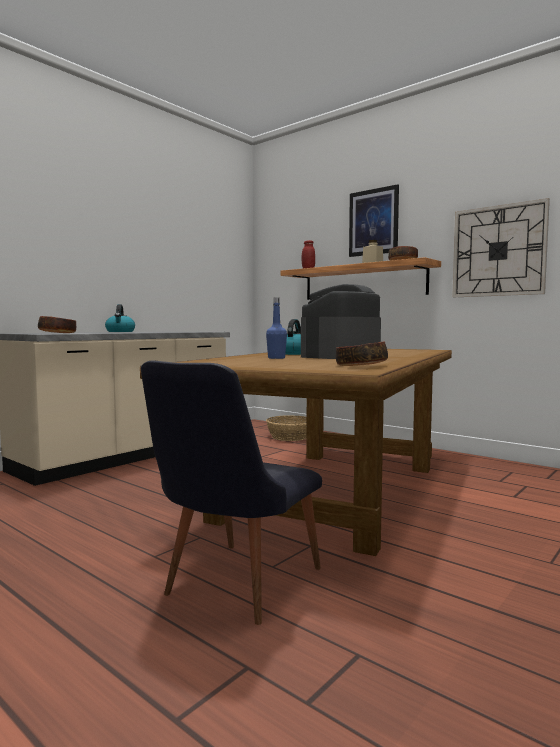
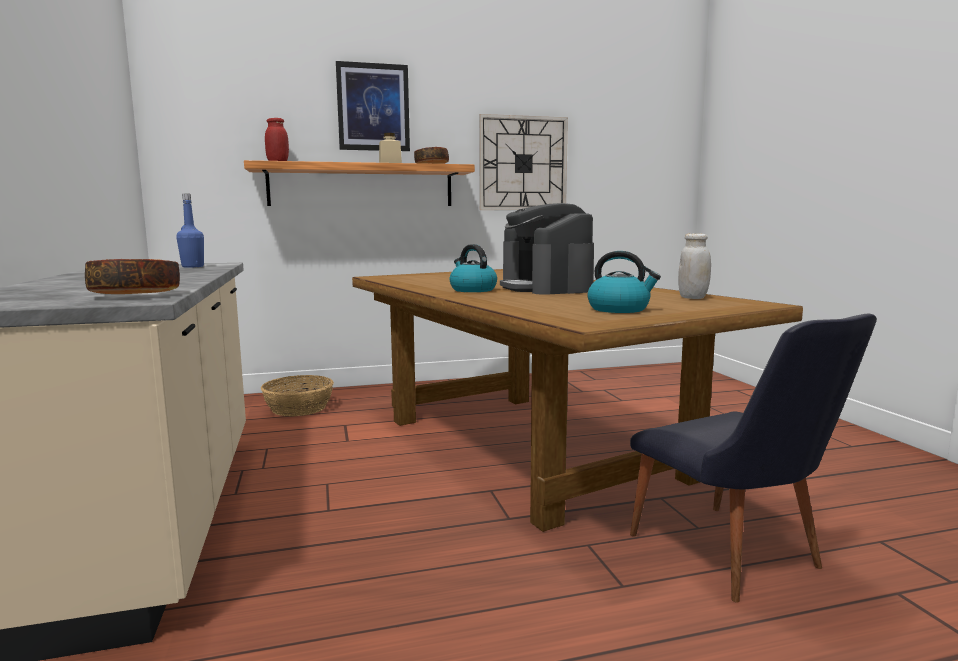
camera: 55 degrees left, 5 degrees up
kettle [105,304,135,332] -> kettle moved to [587,251,661,313]
blue bottle [266,297,287,359] -> blue bottle moved to [176,193,204,268]
bowl [336,342,388,366] -> white jar [678,233,711,299]

